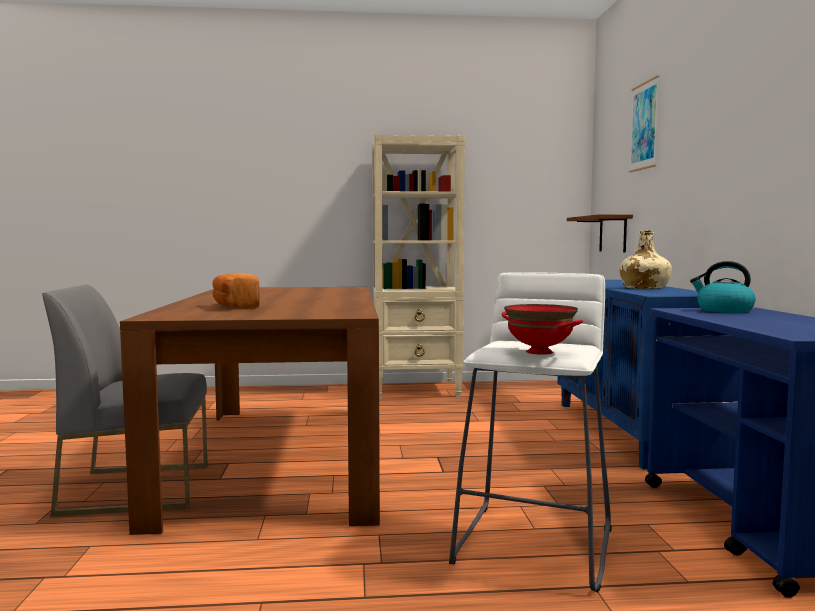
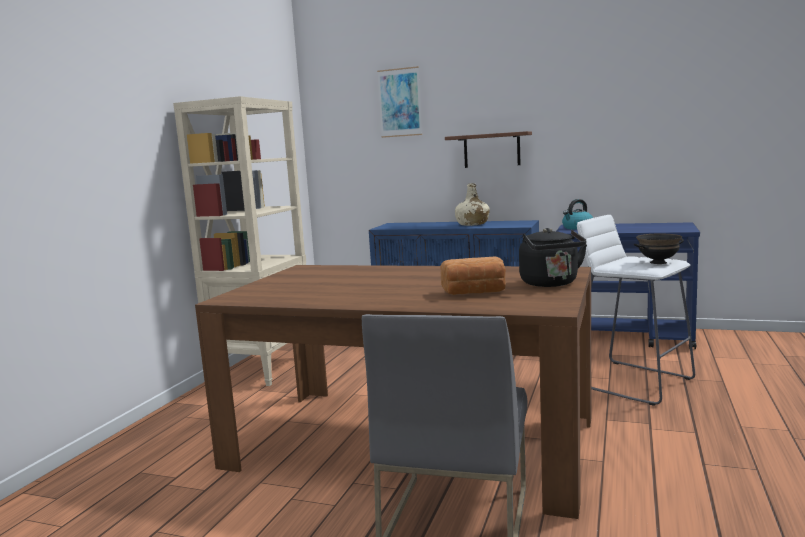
camera: 65 degrees left, 5 degrees up
red bowl [502,304,583,355] -> black bowl [634,234,684,264]
brown shelf [567,214,633,253] -> brown shelf moved to [445,131,532,168]
none -> black kettle [519,228,587,287]

